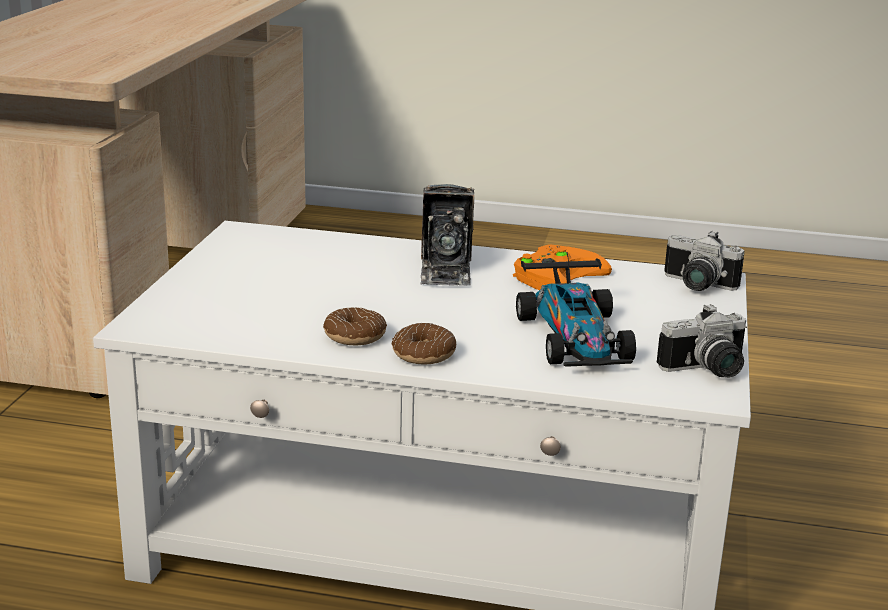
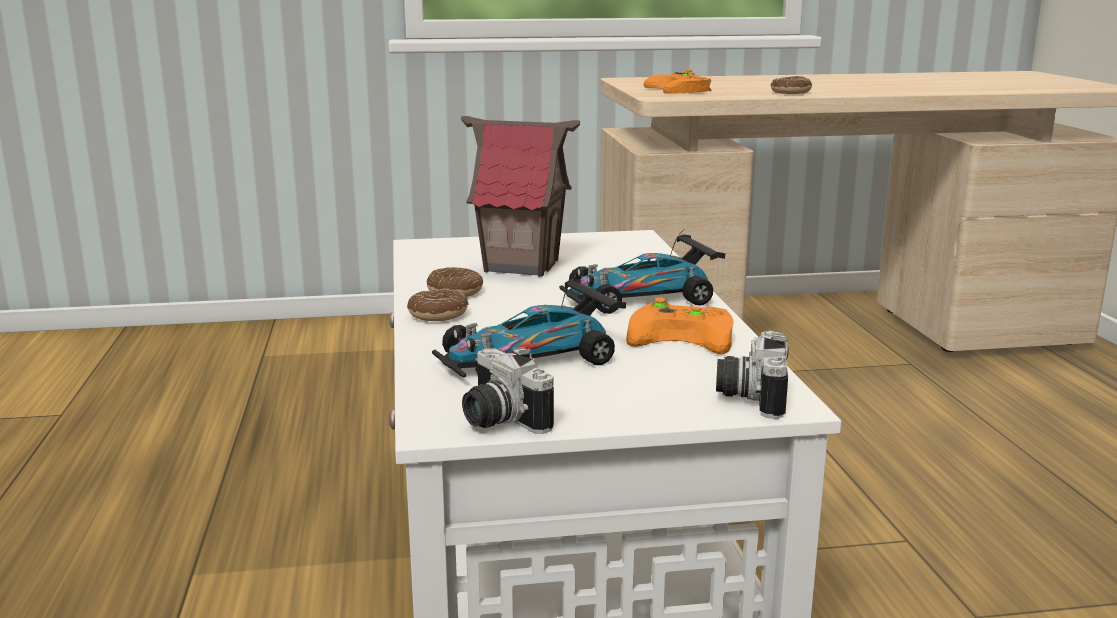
camera: 70 degrees right, 5 degrees down
camera [420,184,474,286] -> toy car [559,229,725,314]
none -> toy house [461,116,580,277]
none -> orange game controller [643,70,712,94]
none -> donut [771,76,812,94]

